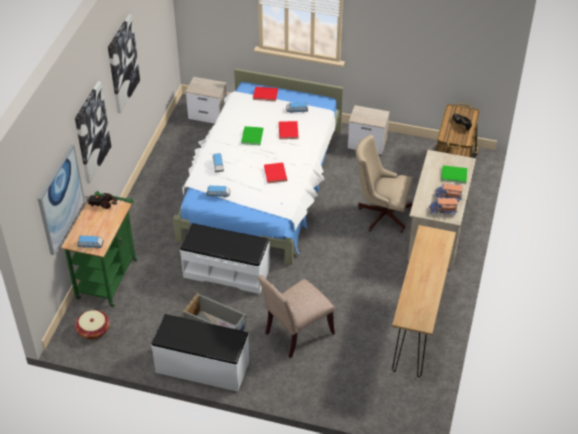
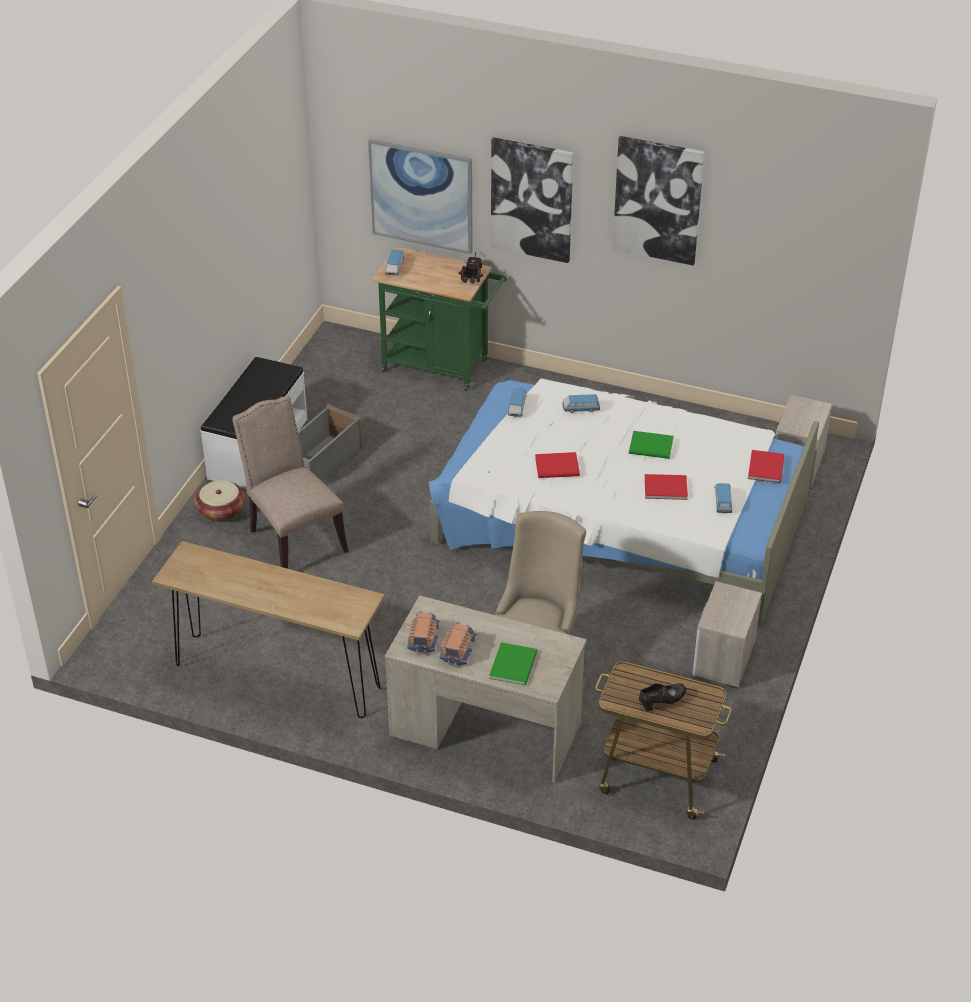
camera: 95 degrees right, 5 degrees down
basket [75,310,110,340] -> basket moved to [194,480,245,522]
white bench [180,223,270,294] -> none

